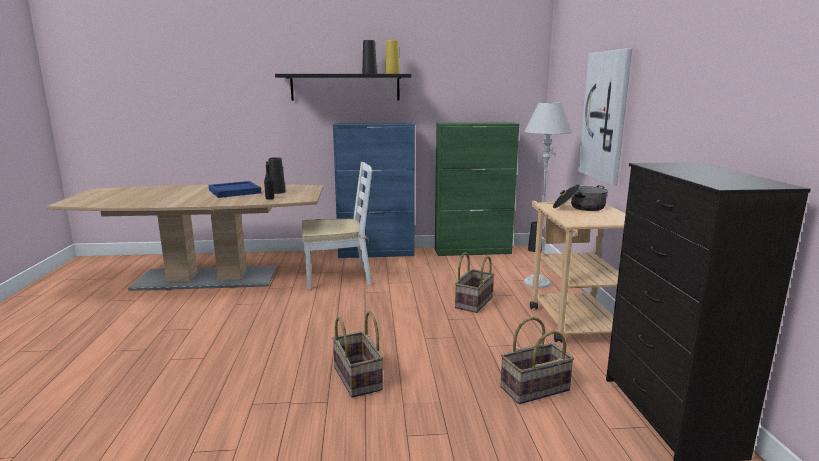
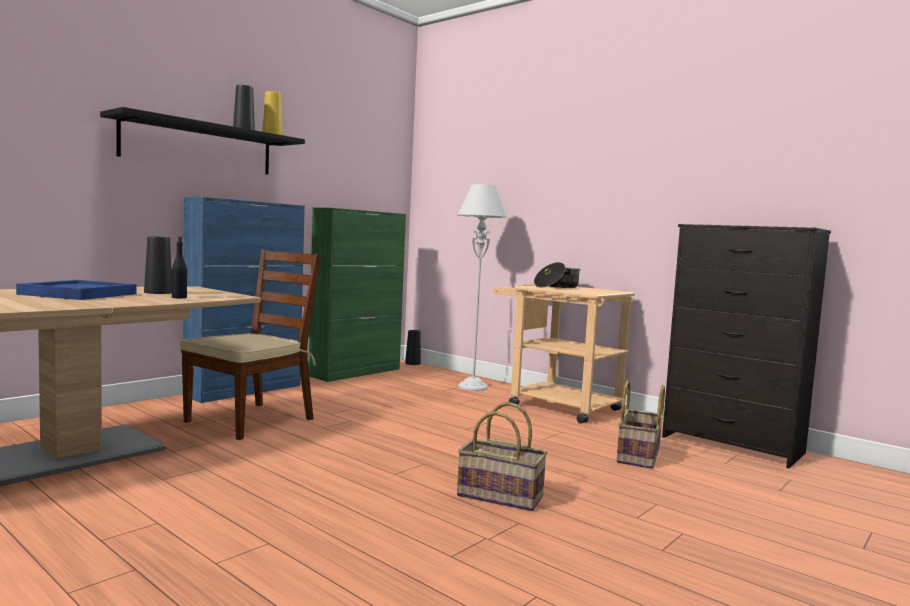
camera: 45 degrees left, 10 degrees down
white chair [302,162,372,290] -> brown chair [180,250,322,440]
basket [455,252,494,313] -> none
picture [578,48,632,185] -> none

